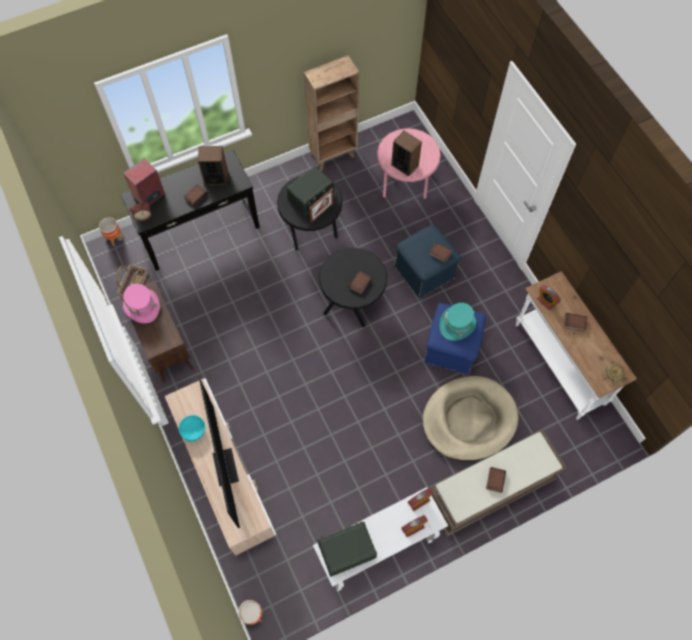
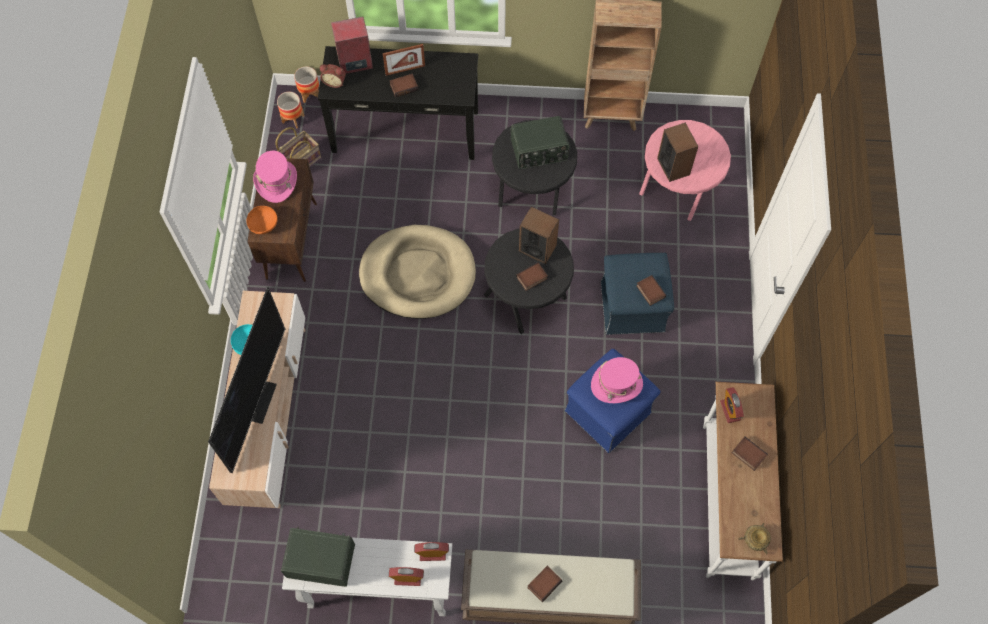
camera: 30 degrees right, 0 degrees up
speaker [198,146,228,186] -> speaker moved to [519,207,559,264]
planter [238,600,262,625] -> planter moved to [277,92,305,129]
picture frame [309,189,333,223] -> picture frame moved to [383,44,425,76]
beige dog bed [423,376,518,461] -> beige dog bed moved to [359,225,476,319]
turquoise hat [439,303,476,341] -> pink hat [591,357,643,403]
none -> orange bowl [246,206,278,234]

